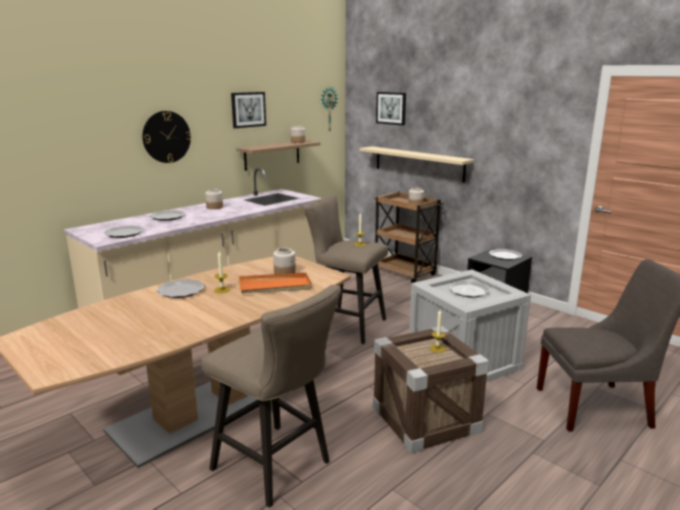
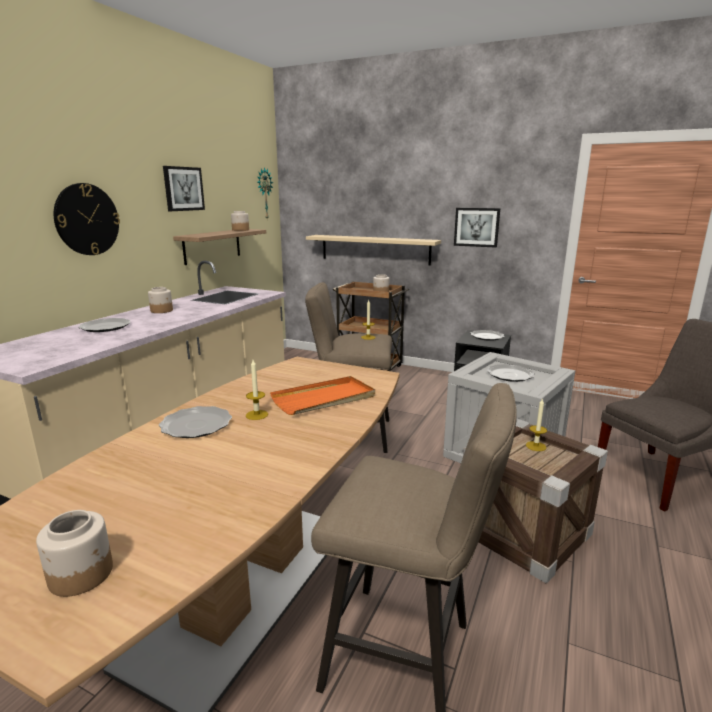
camera: 20 degrees left, 0 degrees up
plate [103,226,144,238] -> none
jar [273,248,296,274] -> jar moved to [36,510,113,597]
picture [376,92,406,126] -> picture moved to [454,208,500,248]

